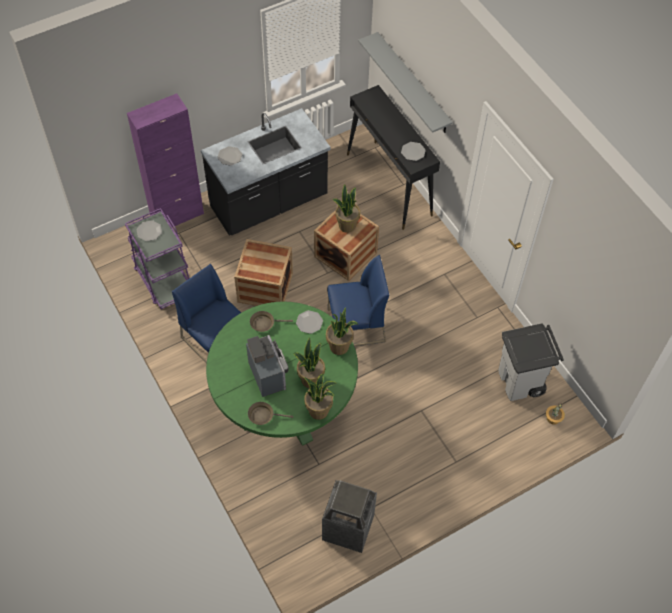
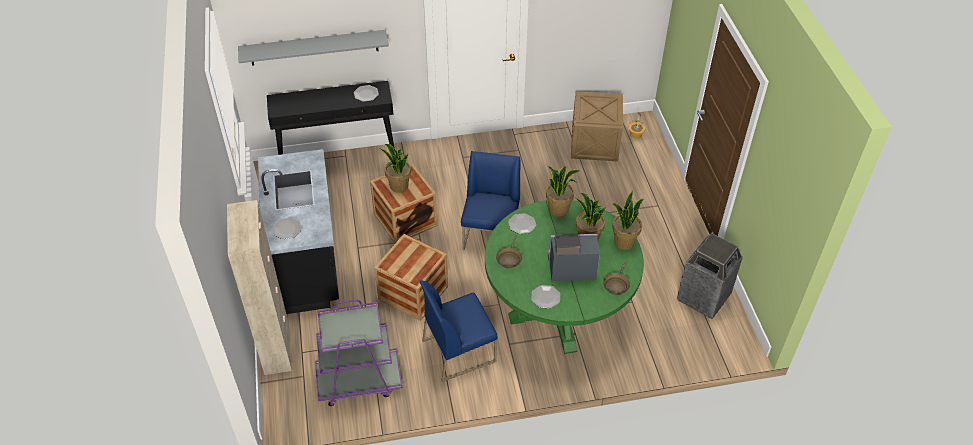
camera: 70 degrees left, 10 degrees down
purple cabinet [127,93,204,227] -> beige cabinet [227,200,292,375]
plate [137,220,162,241] -> plate moved to [531,285,560,309]
grey trash can [498,323,564,401] -> crate [571,91,623,161]

